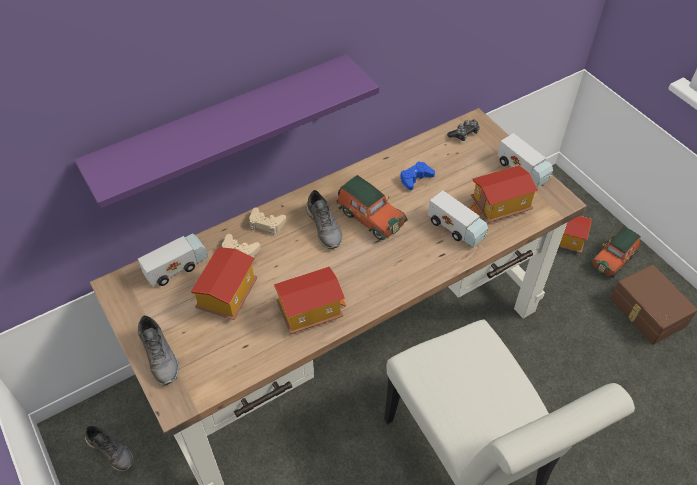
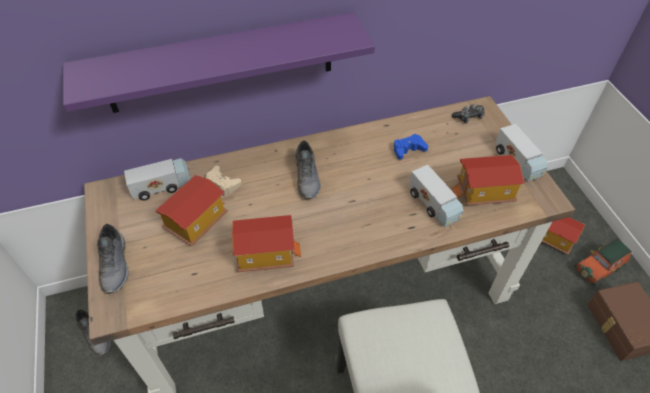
camera: 15 degrees right, 0 degrees up
beige game controller [249,207,286,236] -> none
toy car [337,175,407,240] -> none

